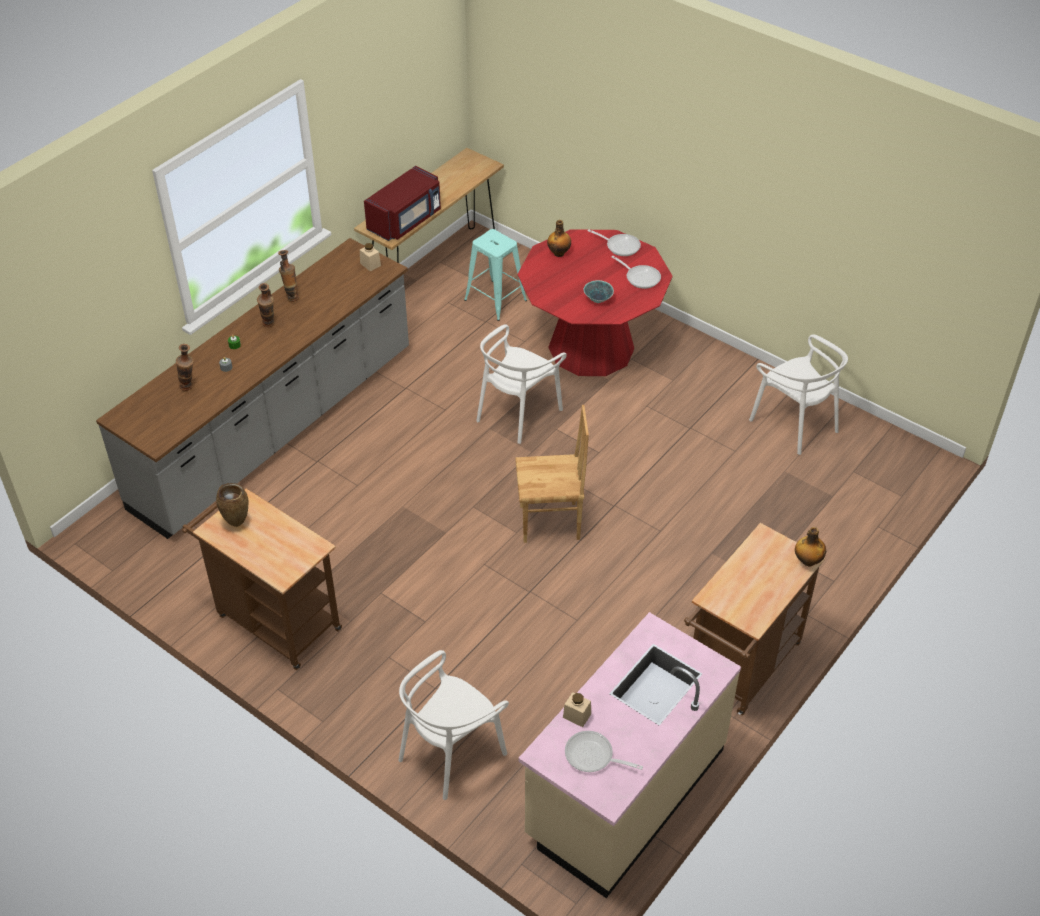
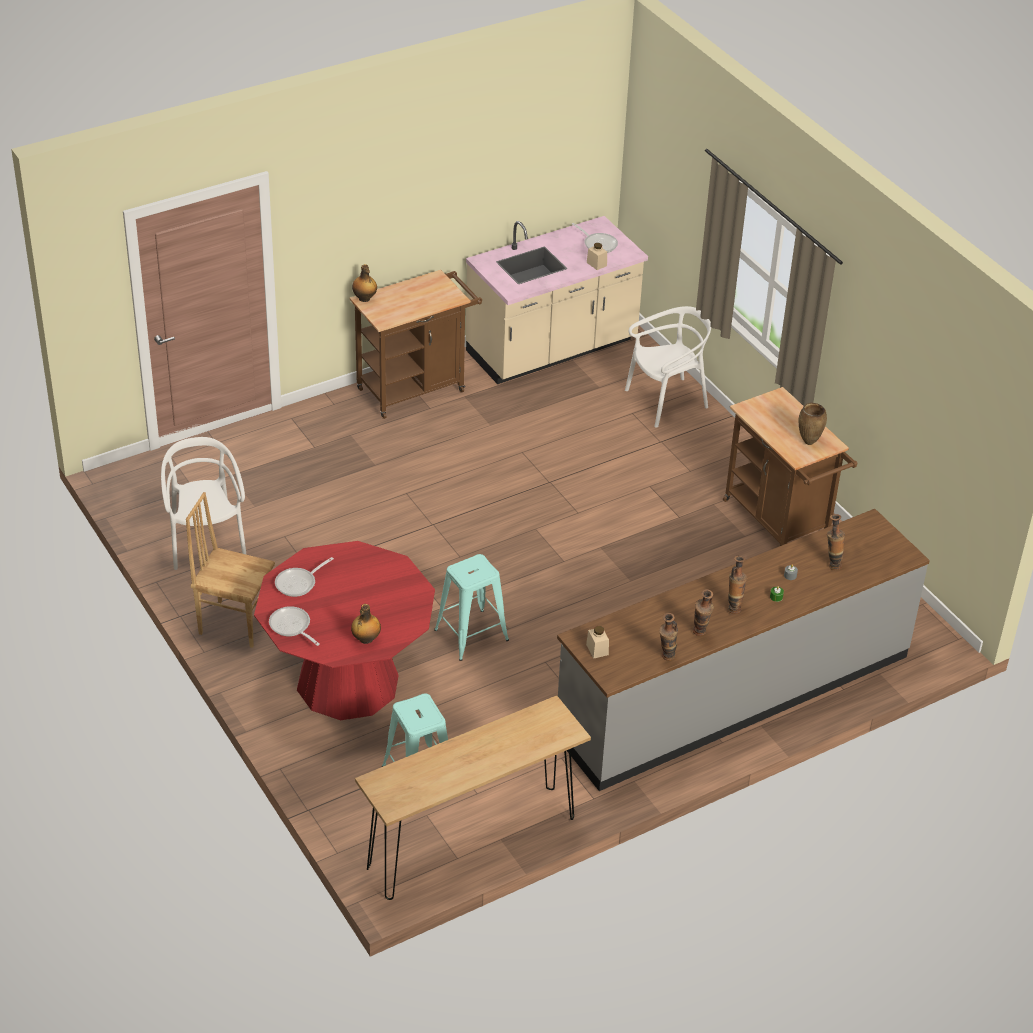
camera: 160 degrees left, 5 degrees down
red microwave [364,166,441,241] -> none
white chair [476,324,567,444] -> turquoise stool [434,554,509,661]
brown chair [515,405,589,543] -> brown chair moved to [186,492,275,648]
bowl [584,280,614,303] -> none
frying pan [612,256,661,289] -> frying pan turned 105 degrees counterclockwise [275,557,334,597]
none -> vase [659,613,678,661]

